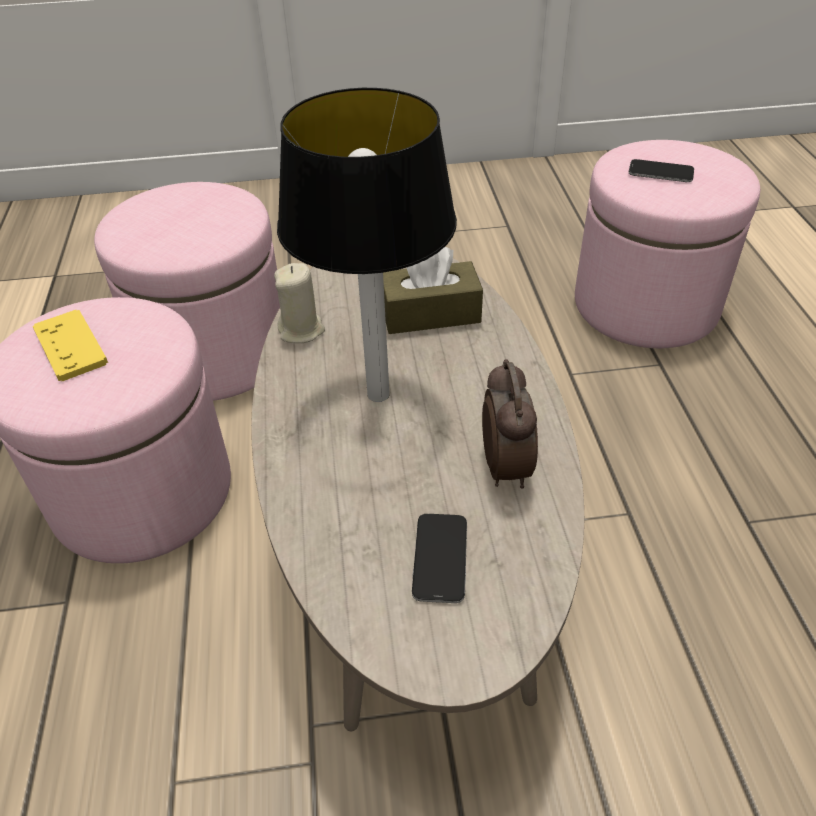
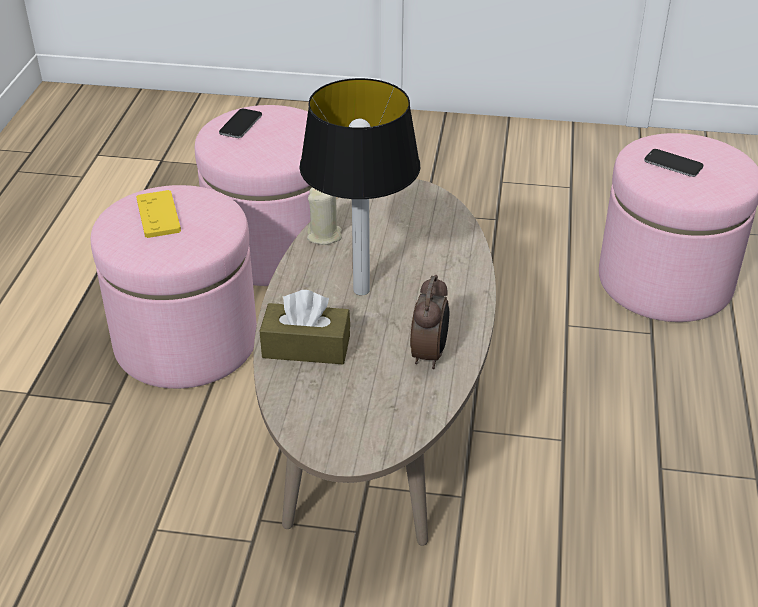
camera: 15 degrees right, 5 degrees down
brown tissue box [383,247,483,334] -> brown tissue box moved to [260,290,350,364]
phone [412,514,467,603] -> phone moved to [219,109,262,138]

